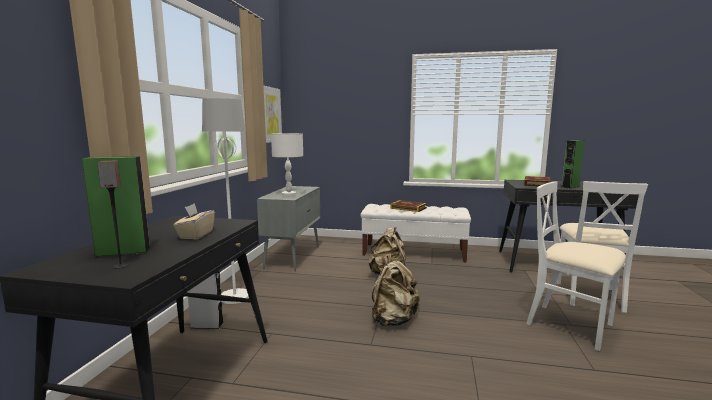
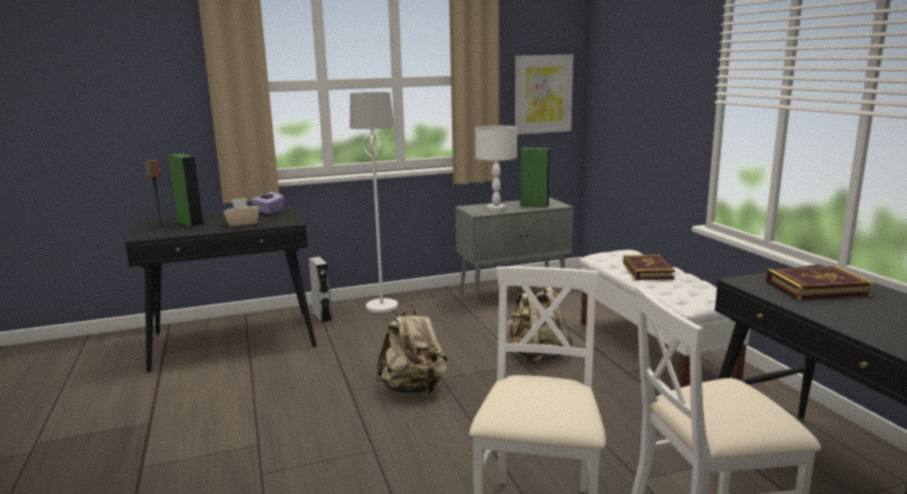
camera: 60 degrees right, 5 degrees up
green speaker [561,140,585,189] -> green speaker moved to [520,148,550,208]
none -> purple tissue box [251,188,284,214]

